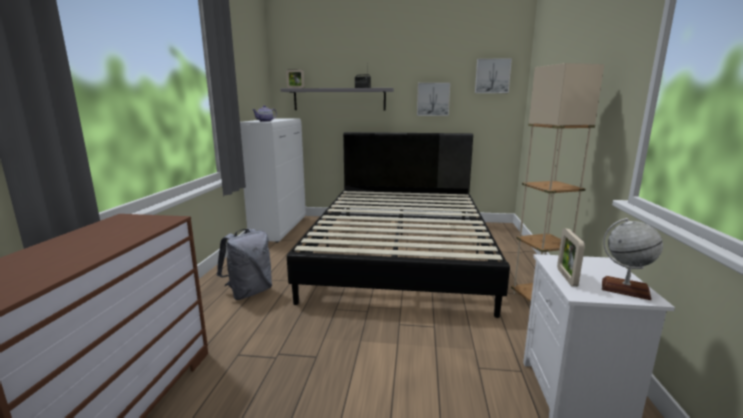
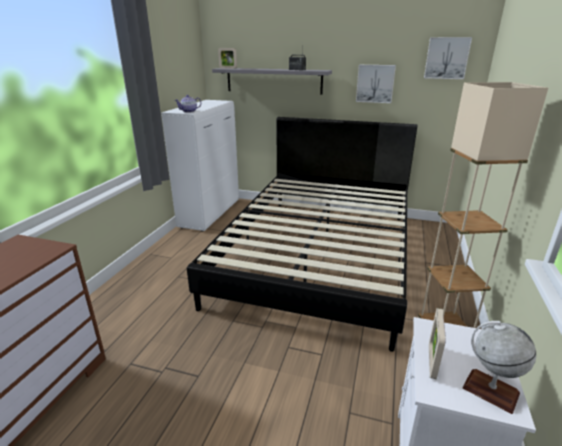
camera: 10 degrees right, 10 degrees up
grey backpack [217,229,272,300] -> none

